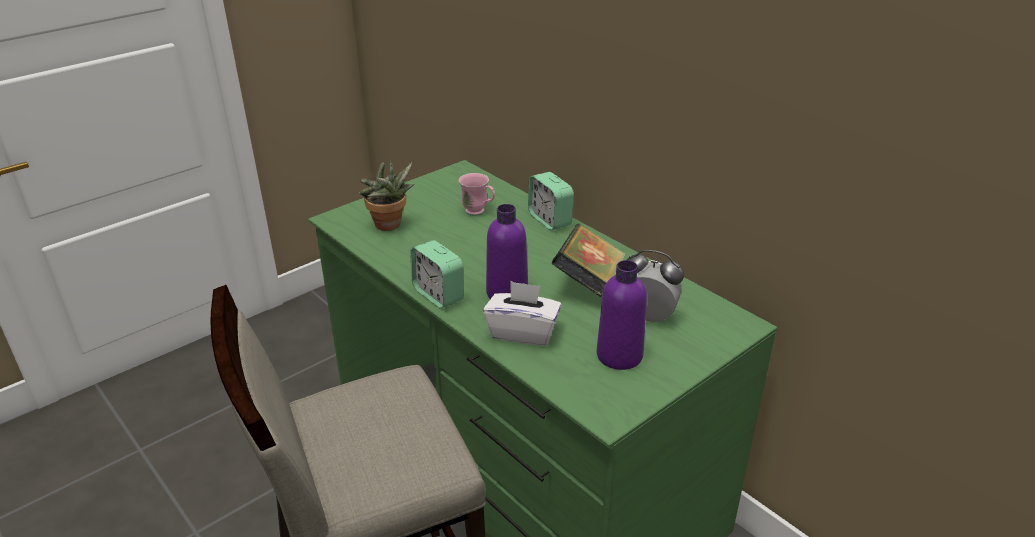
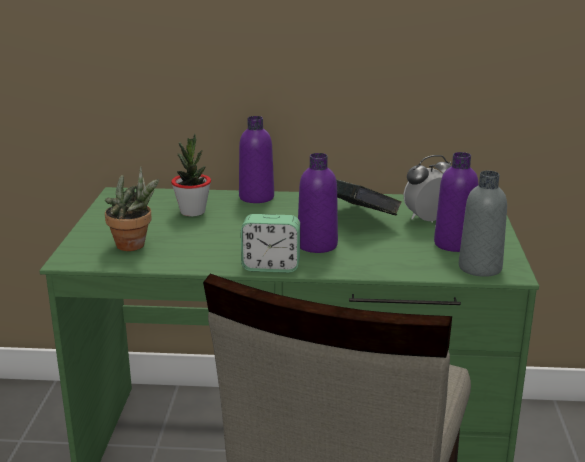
camera: 45 degrees left, 10 degrees down
pink mug [459,173,495,216] -> potted plant [171,134,211,216]
white tissue box [483,281,562,346] -> none
alarm clock [528,172,574,230] -> purple bottle [239,116,274,203]
none -> grey bottle [459,171,507,277]

